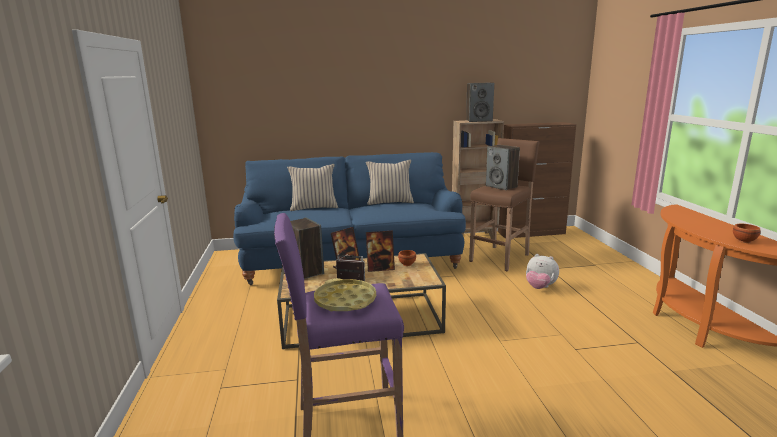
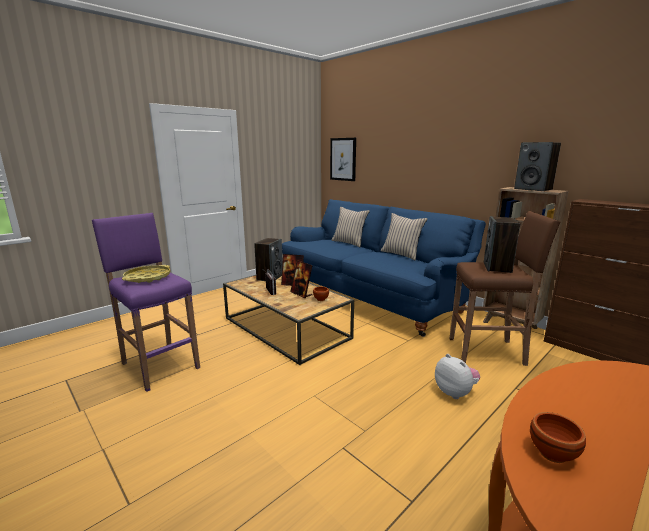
camera: 55 degrees right, 0 degrees up
plush toy [526,254,559,289] -> plush toy turned 150 degrees clockwise [435,354,480,399]
none -> picture [330,138,356,181]

